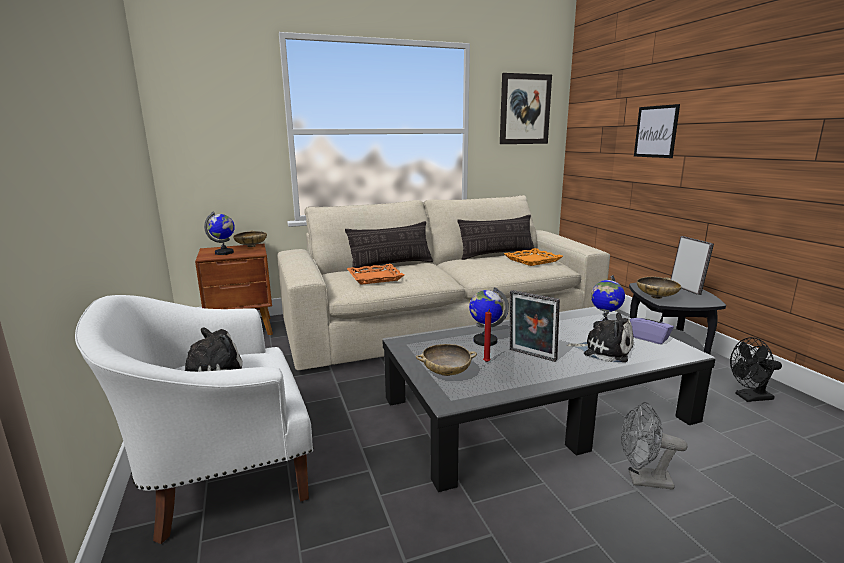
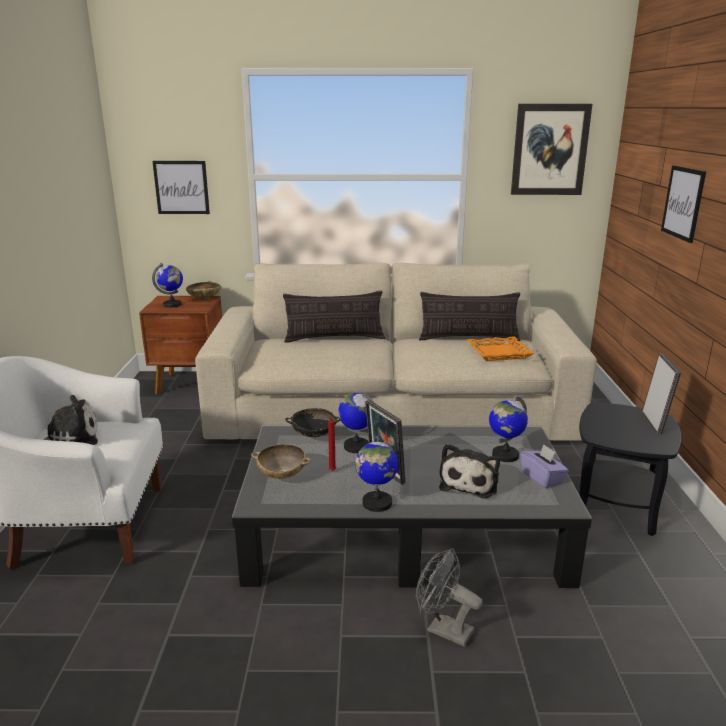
camera: 20 degrees right, 5 degrees up
orange tray [347,264,404,285] -> none
plush toy [566,313,634,362] -> plush toy turned 60 degrees clockwise [439,444,500,498]
beige bowl [637,277,681,299] -> none
black fan [730,337,782,402] -> none
none -> picture [152,161,210,214]
none -> black bowl [285,408,340,438]
none -> globe [355,435,398,512]

